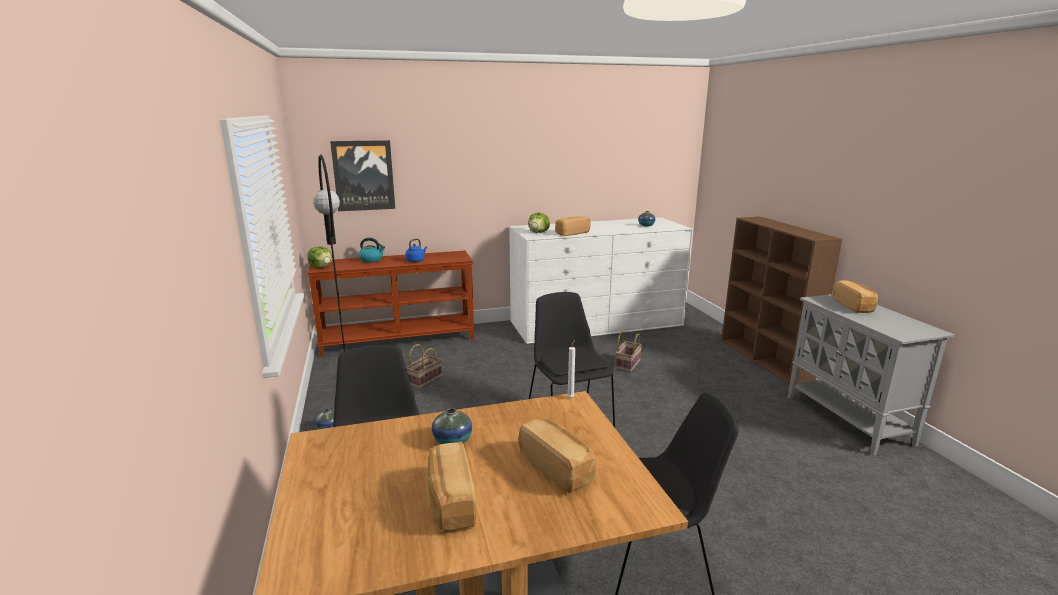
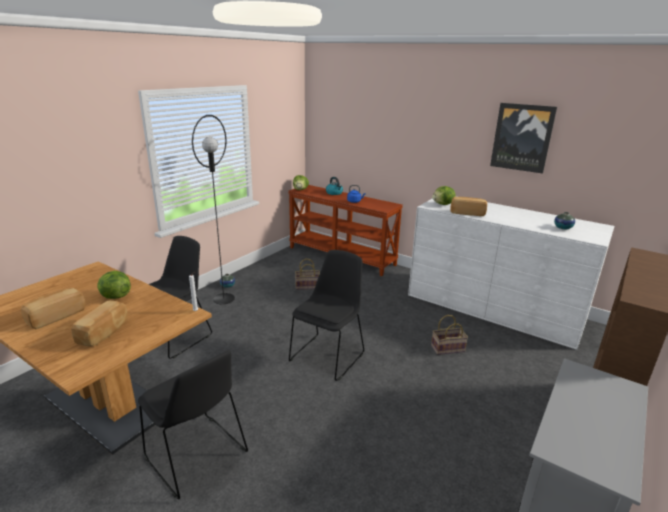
camera: 50 degrees right, 5 degrees up
picture [330,140,395,211] -> picture moved to [490,103,557,174]
vase [432,408,472,444] -> lettuce [97,271,131,299]
bread [833,280,878,313] -> none

